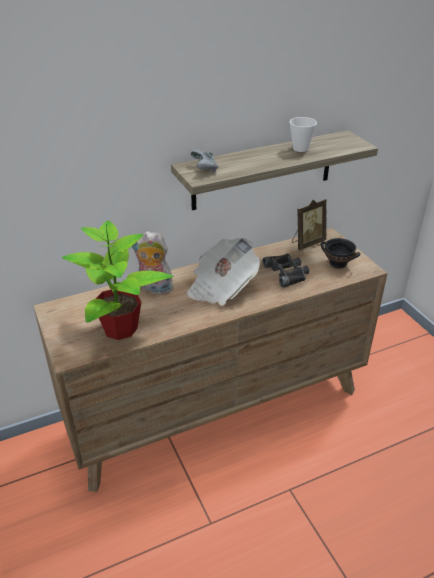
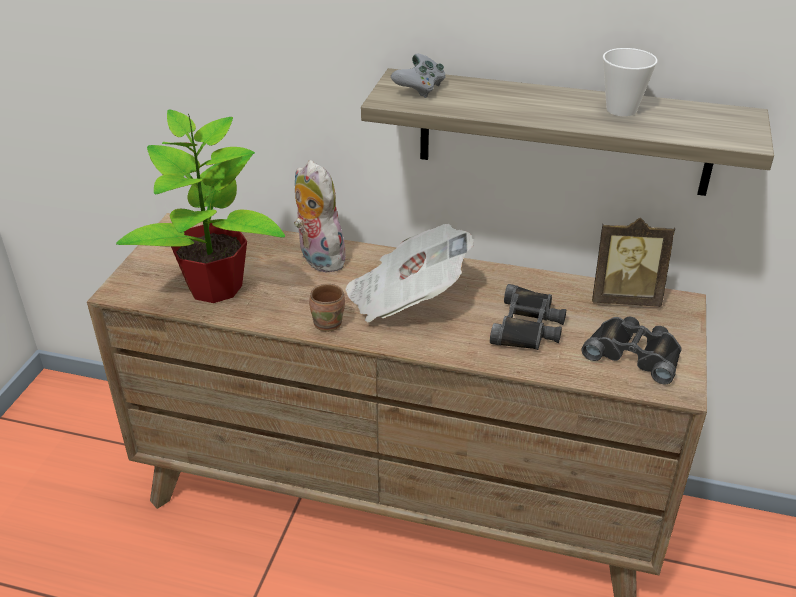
camera: 40 degrees right, 0 degrees up
black bowl [320,238,360,268] -> black binoculars [582,317,682,384]
none -> brown mug [309,284,345,332]

